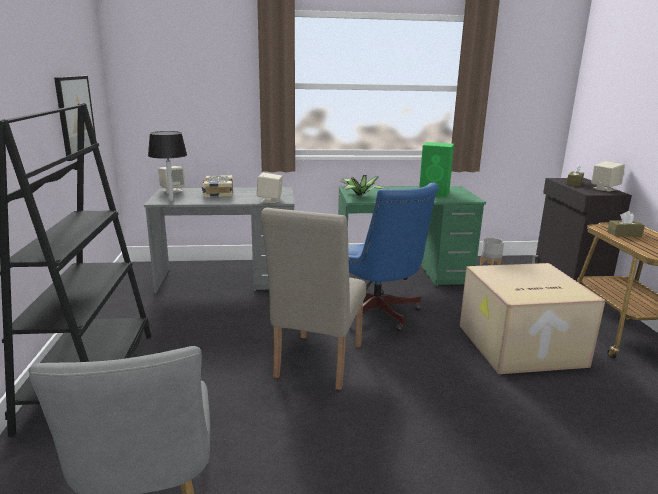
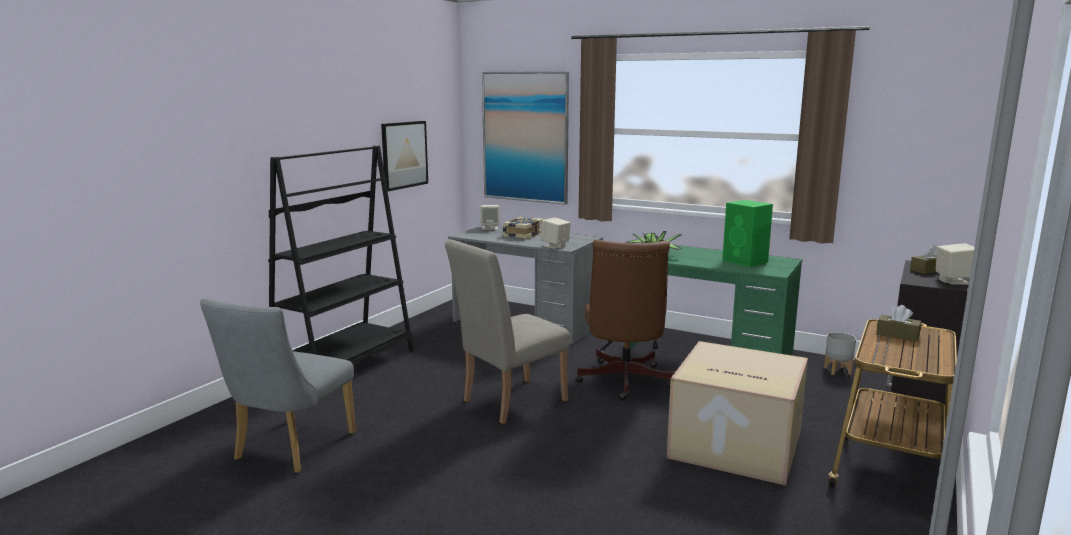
camera: 35 degrees right, 5 degrees down
black table lamp [148,131,187,201] -> none
blue office chair [348,183,439,331] -> brown office chair [576,240,675,400]
none -> picture [482,71,569,204]

